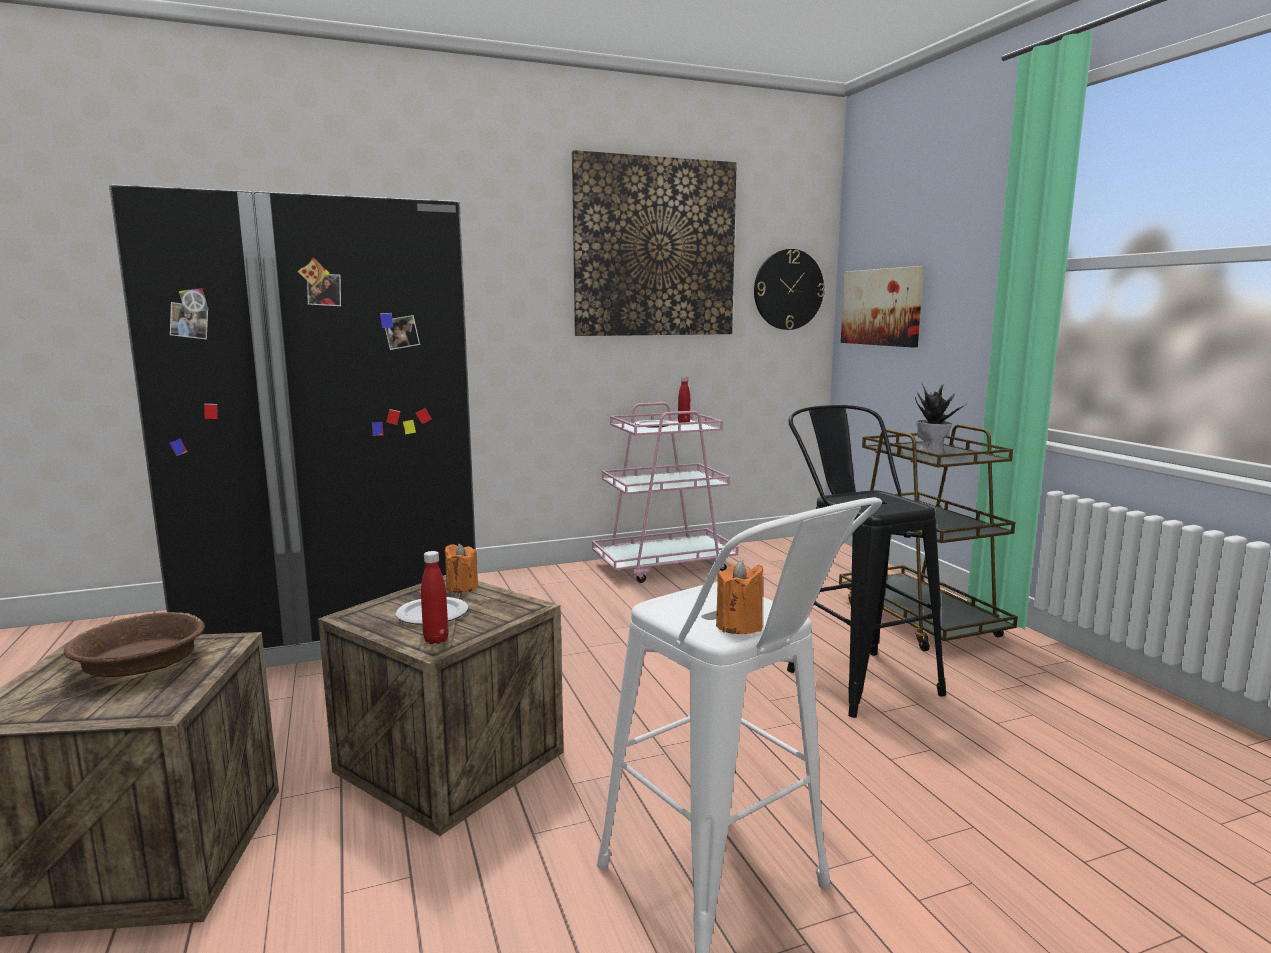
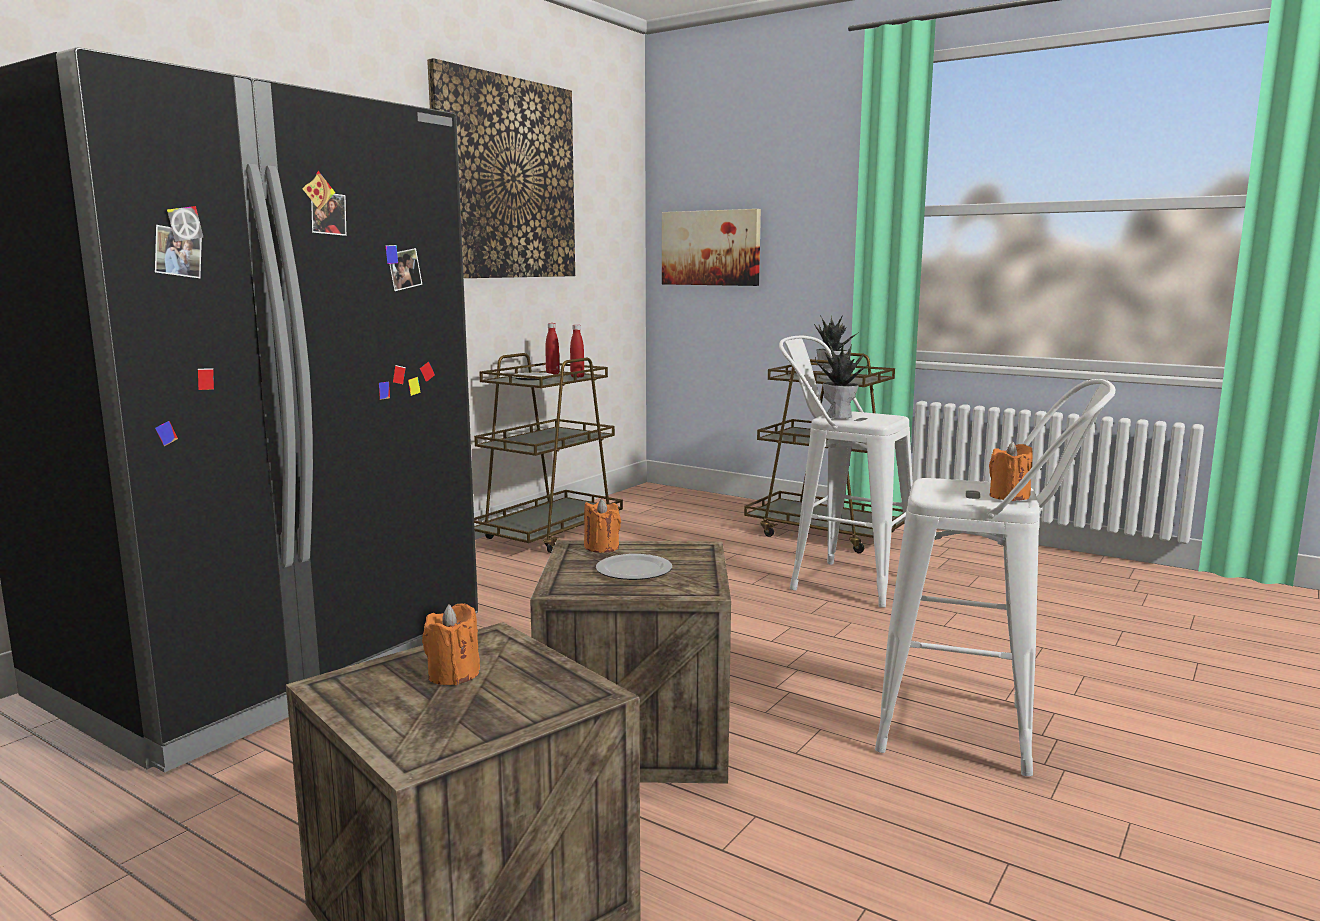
camera: 35 degrees left, 0 degrees up
brown bowl [64,612,205,677] -> orange candle [422,603,480,685]
red bottle [421,551,448,644] -> red bottle moved to [570,324,584,378]
pink cart [592,402,739,583] -> brown cart [474,353,623,553]
wall clock [754,249,825,330] -> none
black stool [787,405,946,718] -> white stool [779,336,913,608]
none -> potted plant [815,342,868,419]

